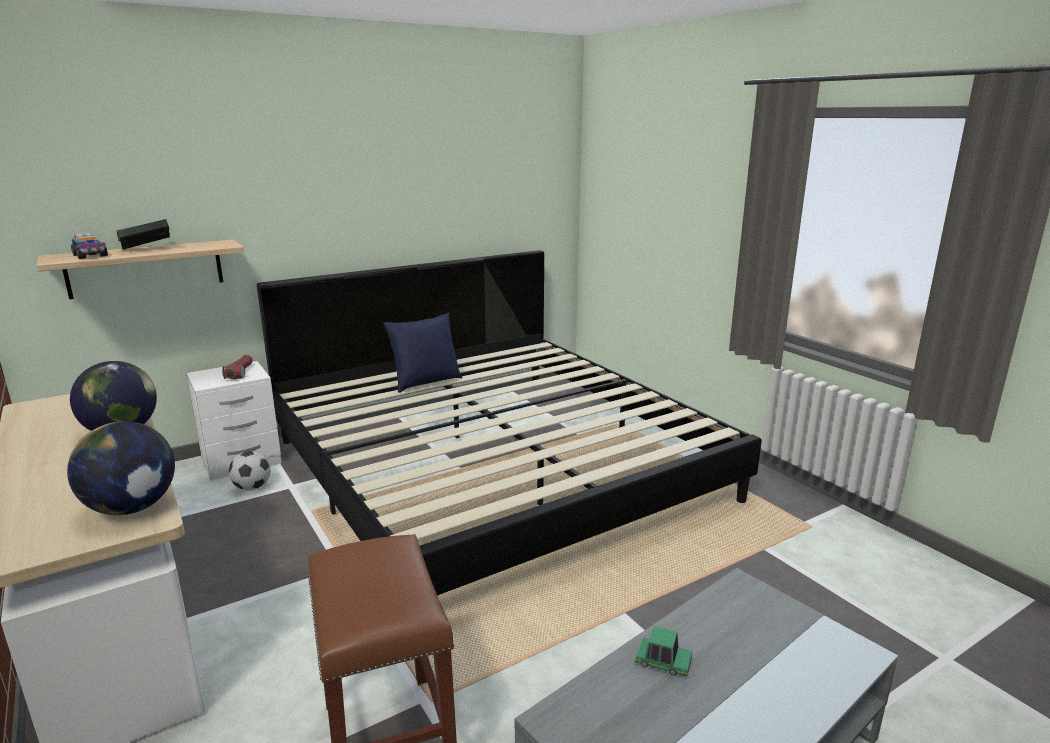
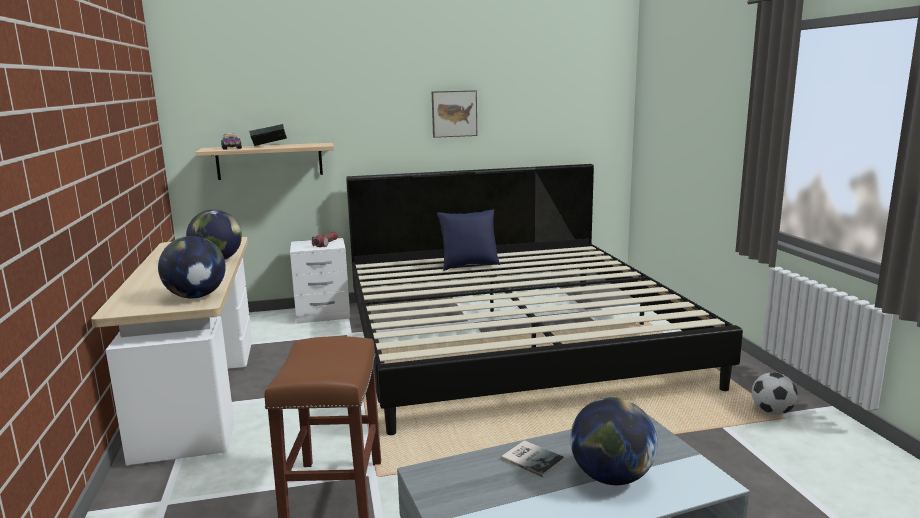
camera: 20 degrees right, 5 degrees down
football [229,451,271,490] -> football moved to [752,372,798,415]
toy car [635,626,692,677] -> book [501,440,565,477]
none -> picture [432,90,477,138]
none -> globe [570,397,657,485]

